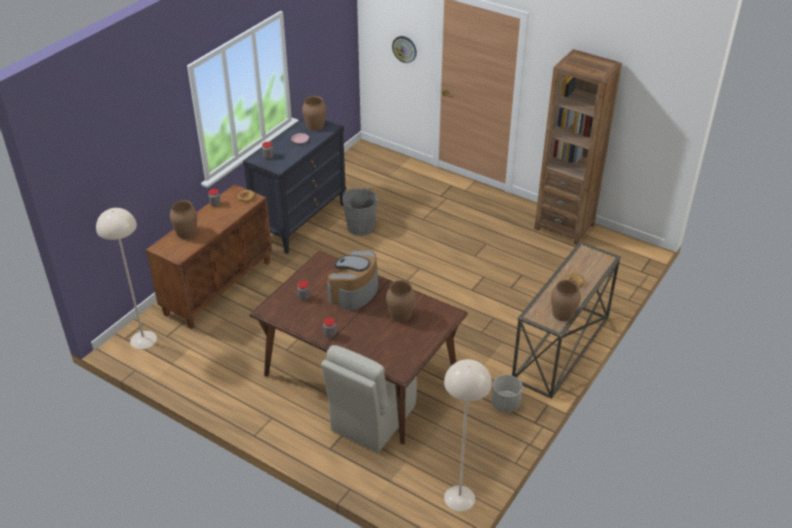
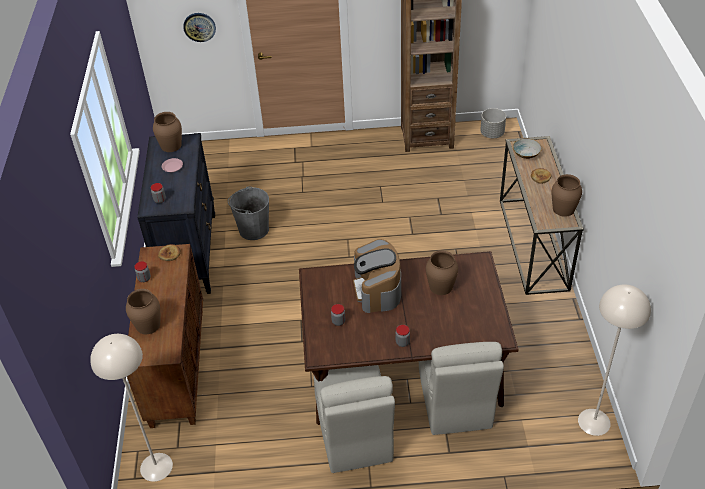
camera: 35 degrees left, 5 degrees up
grey planter [491,375,523,413] -> grey planter moved to [480,108,506,138]
none -> beige chair [314,365,395,473]
none -> bowl [513,138,542,159]

